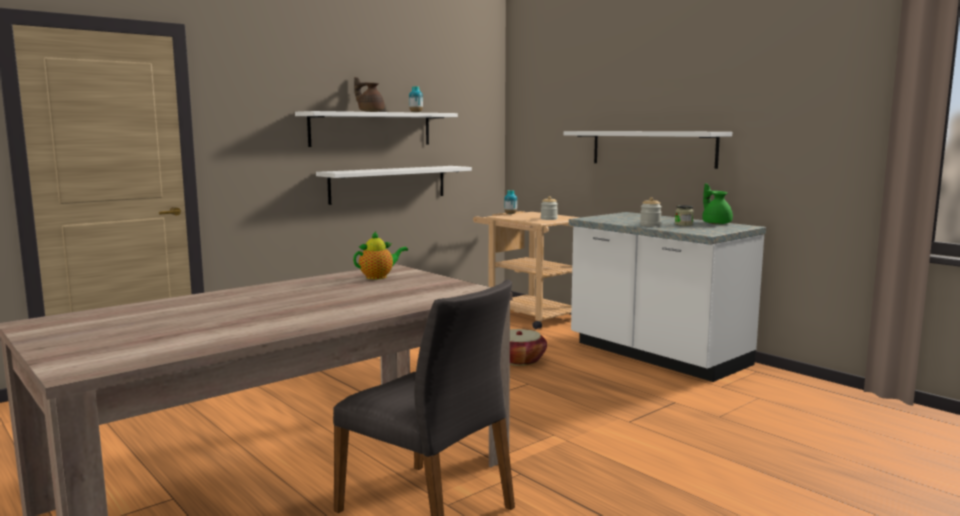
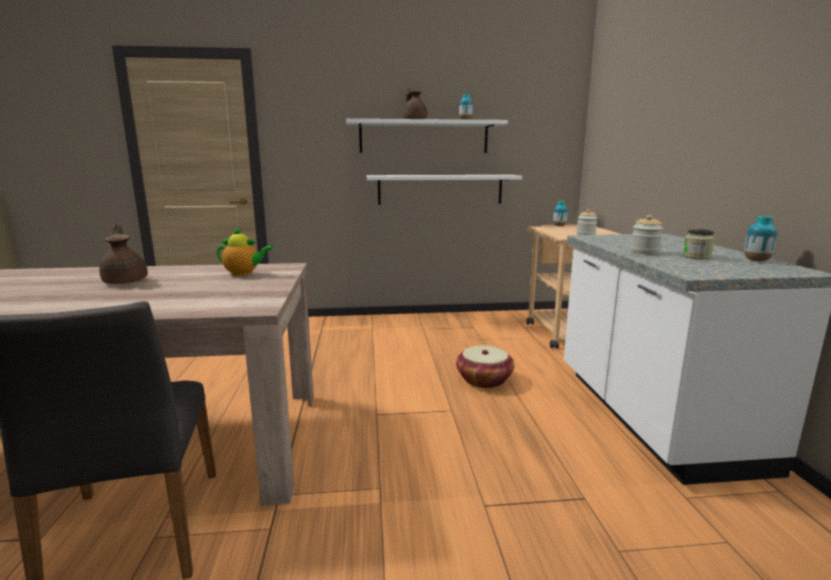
camera: 35 degrees right, 5 degrees up
white shelf [564,131,732,169] -> none
green teapot [702,183,733,224] -> vase [744,216,777,261]
none -> brown teapot [99,223,148,284]

